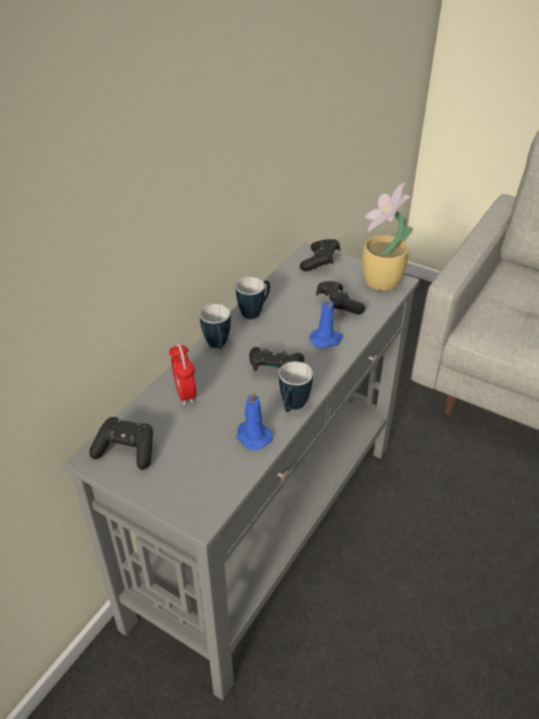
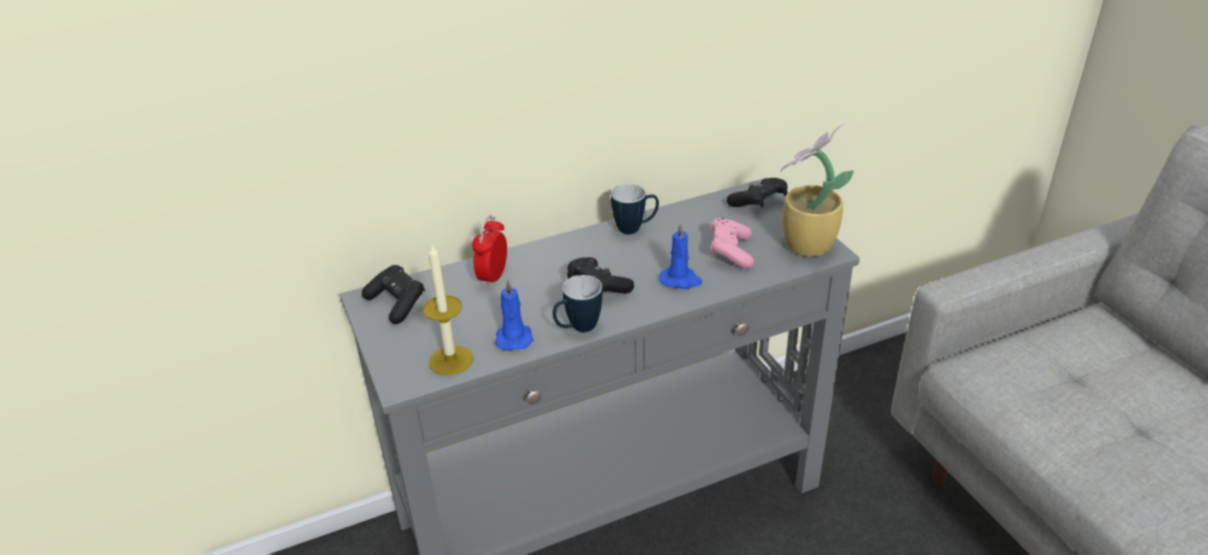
camera: 35 degrees right, 5 degrees down
mug [200,304,231,349] -> none
black game controller [316,281,365,314] -> pink game controller [709,218,754,269]
none -> candle [423,244,473,376]

